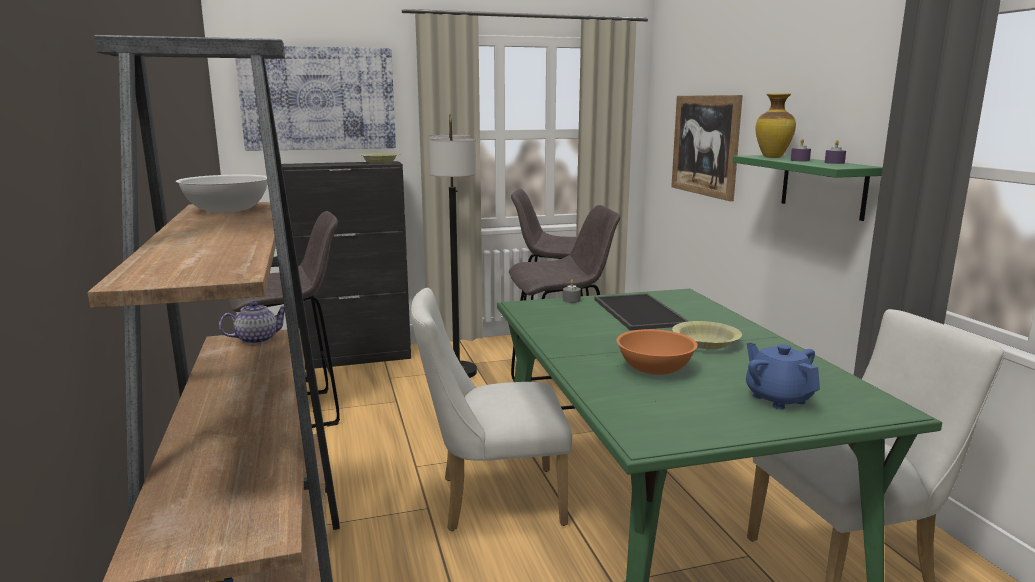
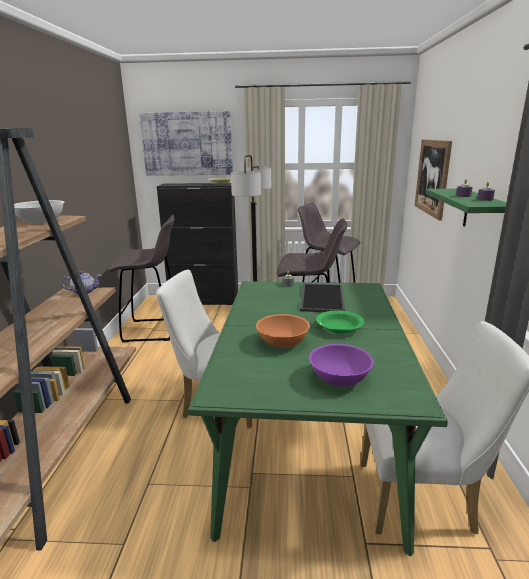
camera: 20 degrees right, 5 degrees up
yellow bowl [672,321,742,349] -> green bowl [316,310,364,334]
blue teapot [746,342,820,409] -> purple bowl [309,344,374,387]
vase [755,94,796,158] -> none

